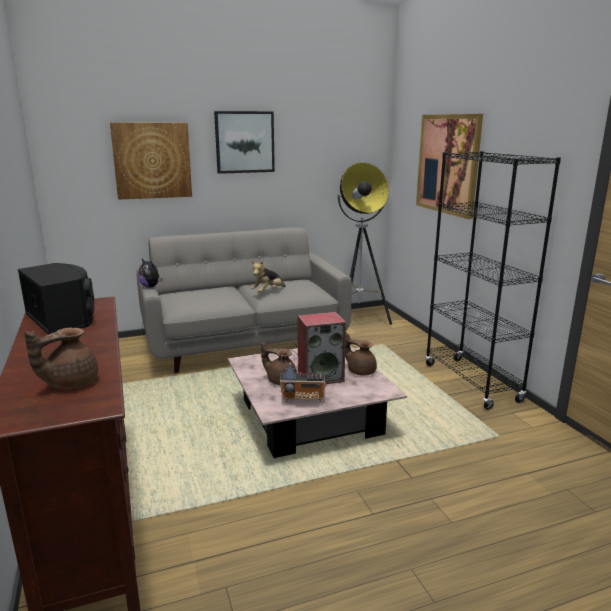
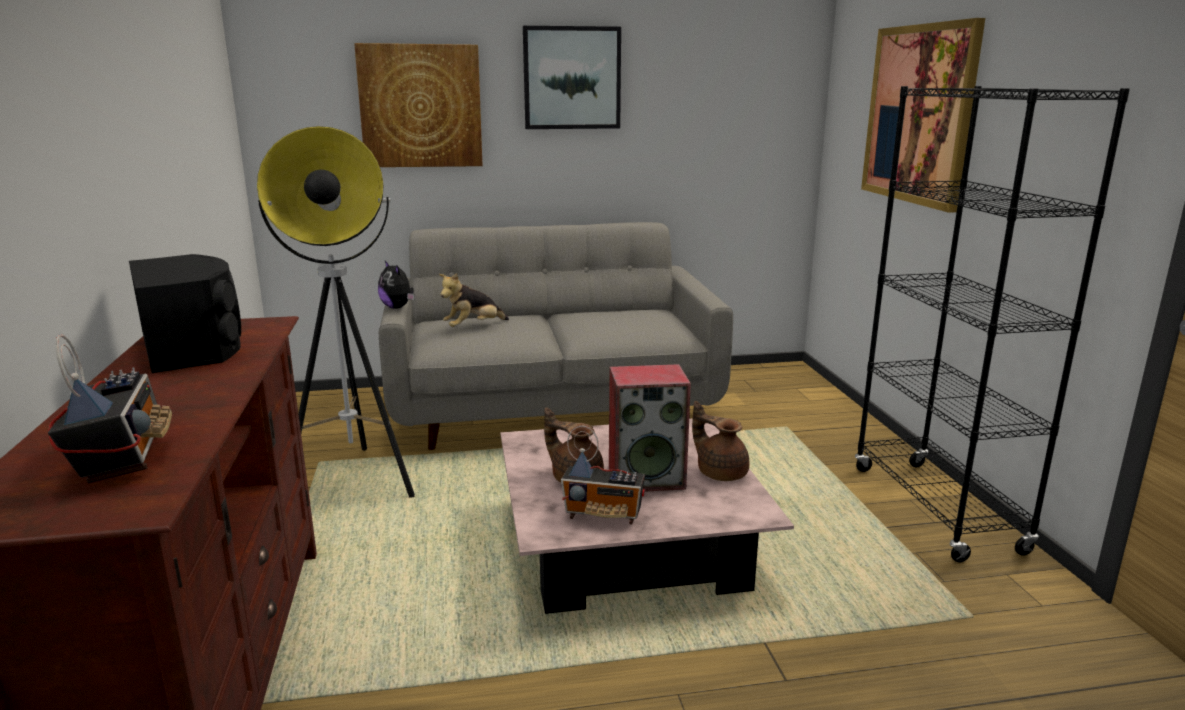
camera: 10 degrees right, 0 degrees up
brown teapot [24,328,98,389] -> radio [48,335,172,483]
plush toy [251,260,285,292] -> plush toy moved to [439,273,509,327]
floor lamp [338,162,392,325] -> floor lamp moved to [257,126,415,498]

